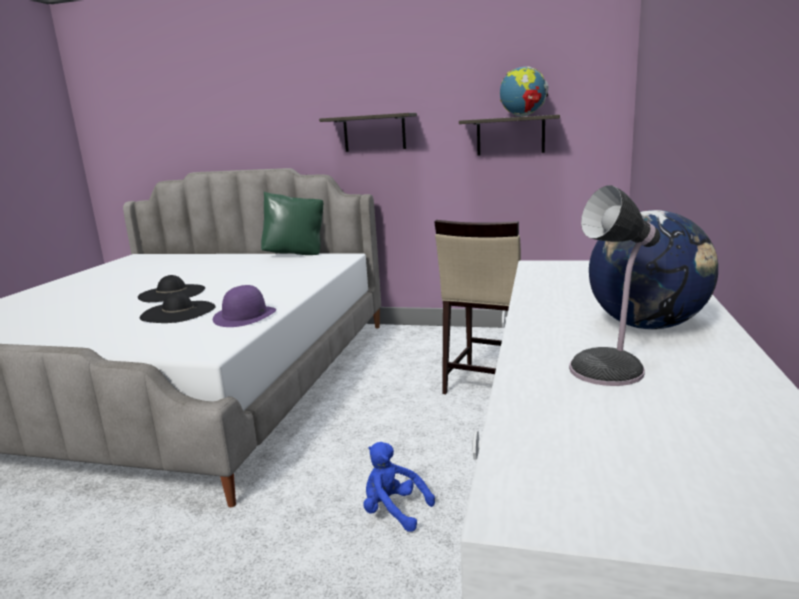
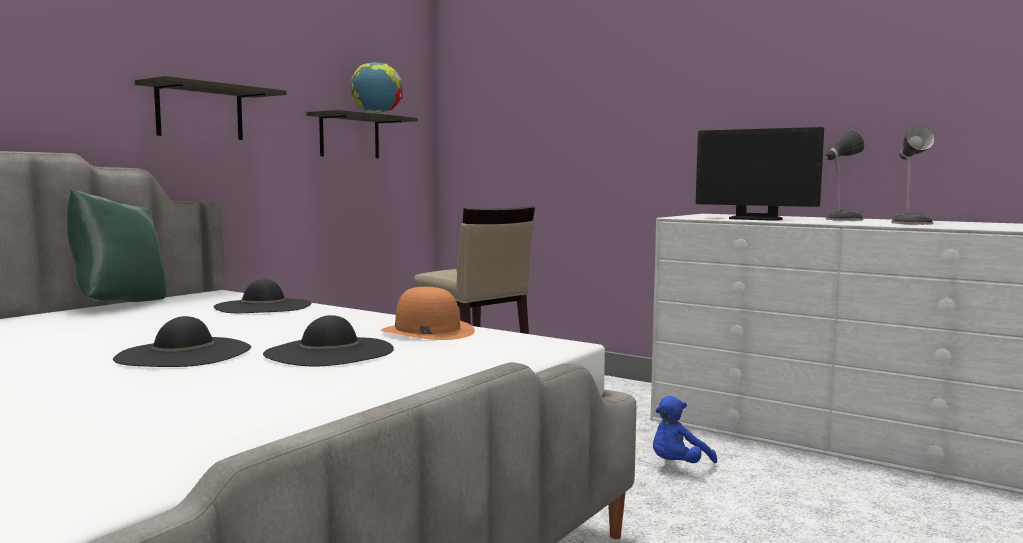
camera: 70 degrees left, 10 degrees down
purple hat [213,285,276,327] -> orange hat [381,287,475,340]
globe [589,210,718,330] -> table lamp [825,130,865,221]
none -> black hat [214,279,312,313]
none -> monitor [696,127,824,221]

